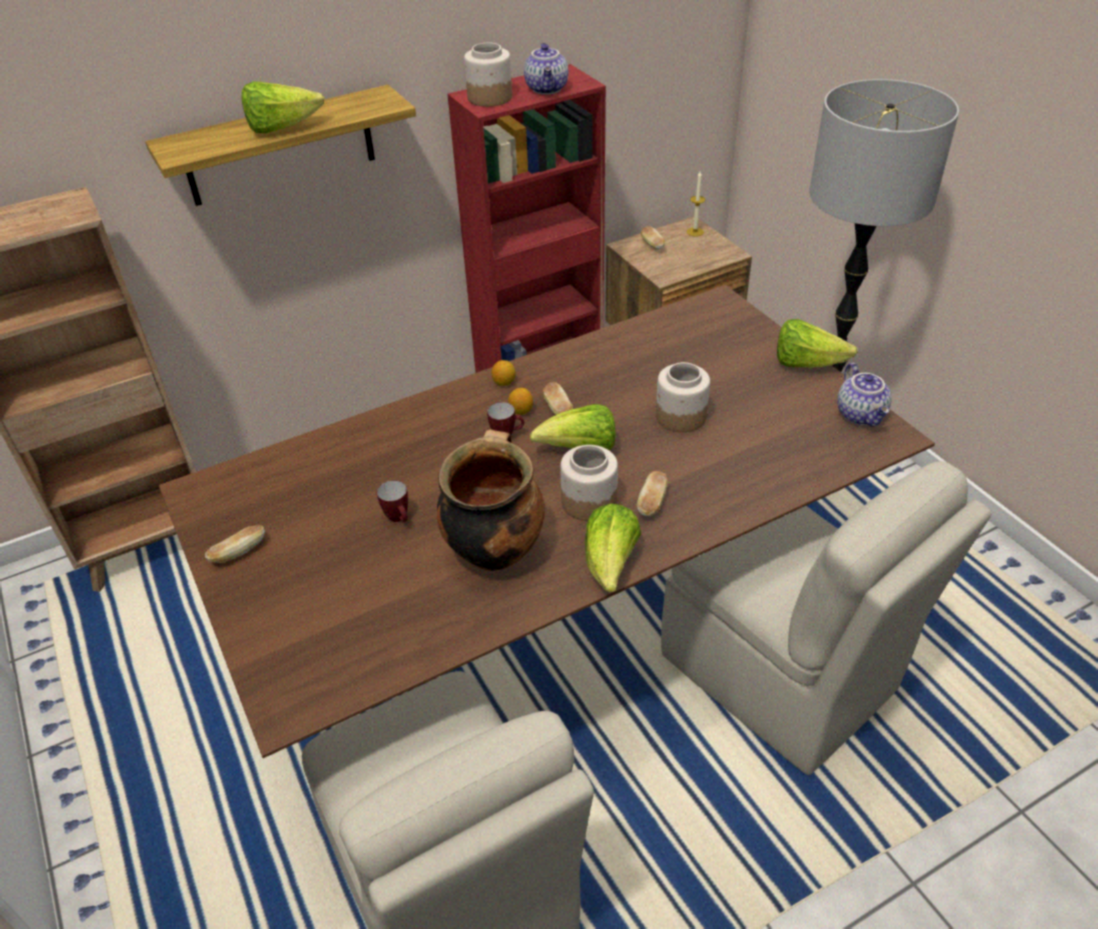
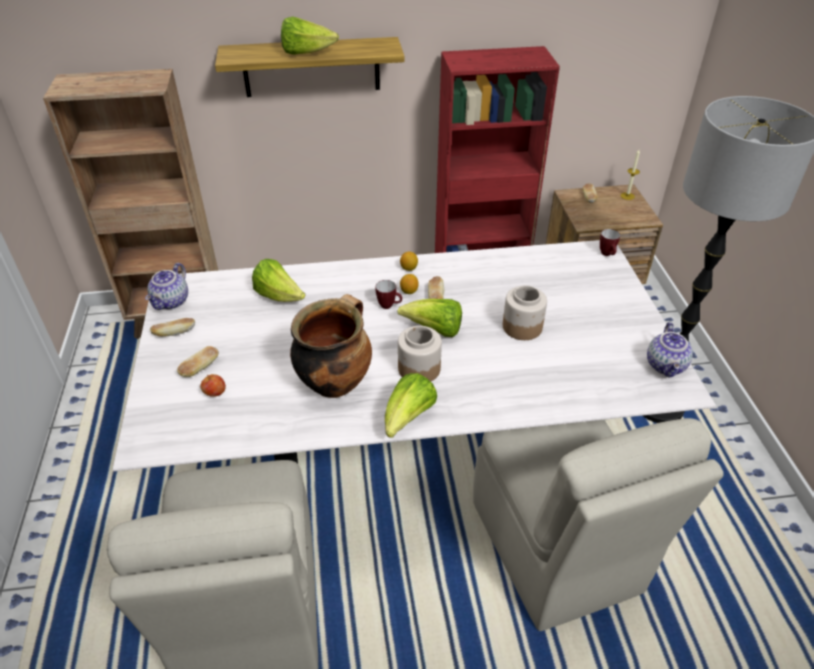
camera: 20 degrees right, 0 degrees up
brown dining table [159,285,935,758] -> white dining table [113,240,716,471]
mug [377,480,408,522] -> mug moved to [600,229,620,256]
jar [464,43,512,107] -> none
teapot [524,43,568,95] -> teapot moved to [145,263,188,310]
bread [637,471,668,516] -> bread moved to [177,346,219,377]
lettuce [777,319,858,368] -> lettuce moved to [252,259,306,302]
none -> apple [200,374,226,397]

